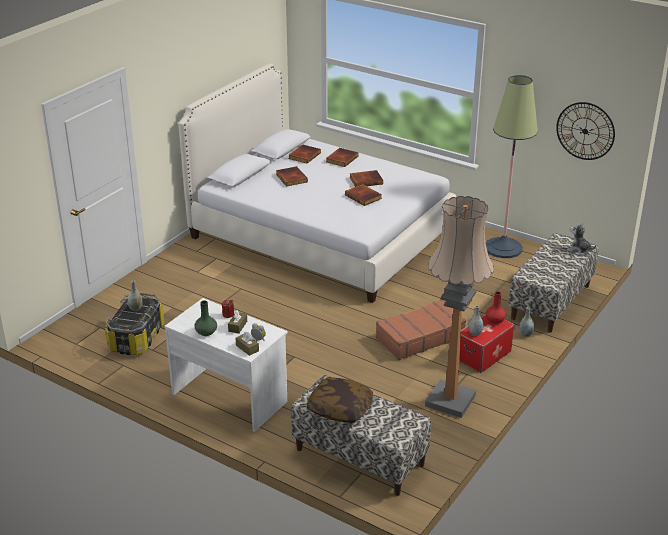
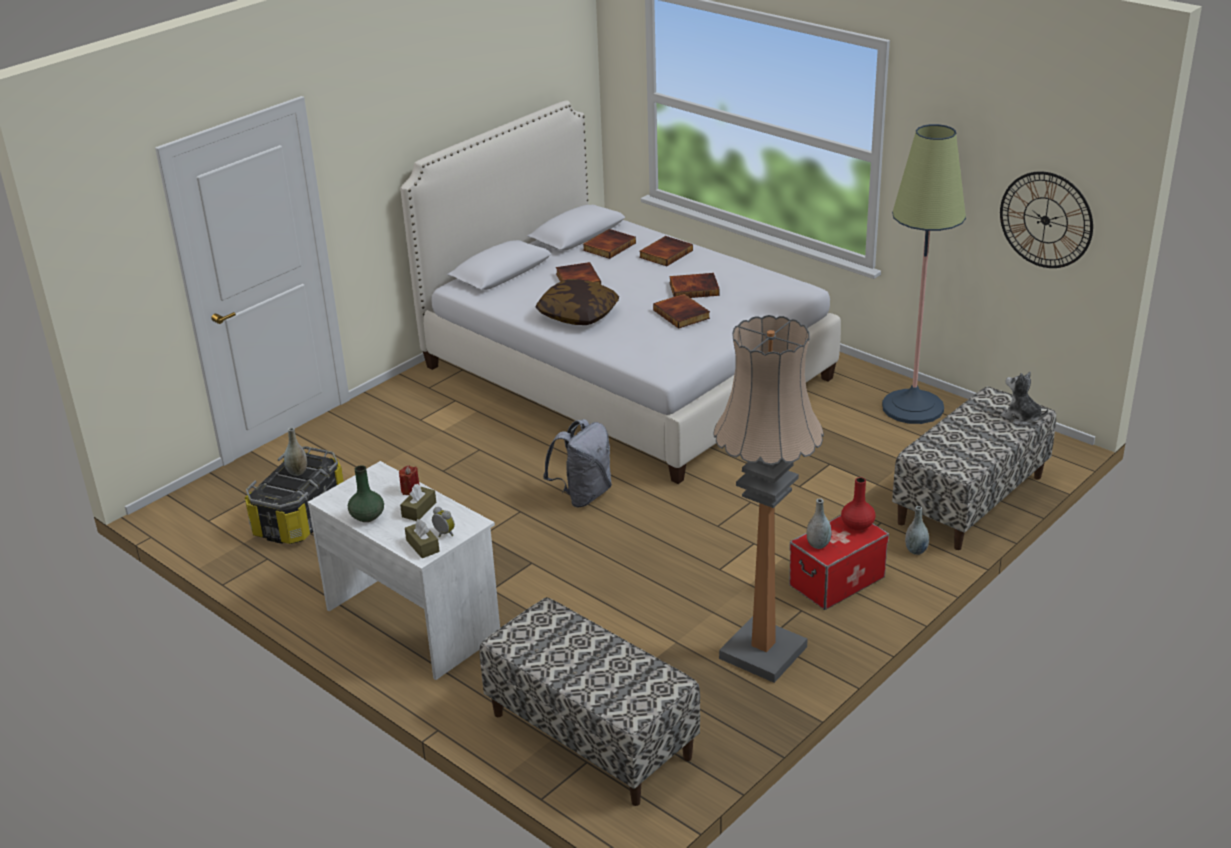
camera: 10 degrees right, 0 degrees up
pillow [307,377,373,423] -> pillow moved to [536,279,619,325]
brown suitcase [376,300,466,360] -> none
none -> grey backpack [543,419,612,508]

